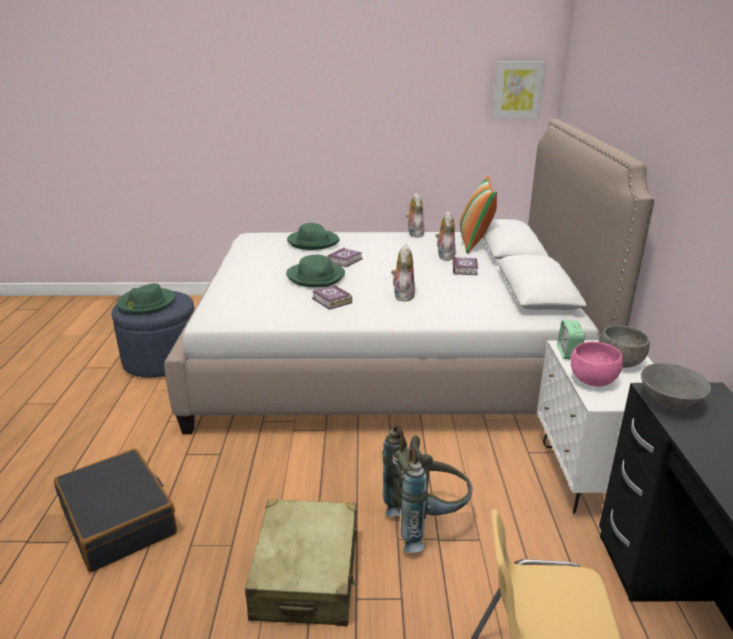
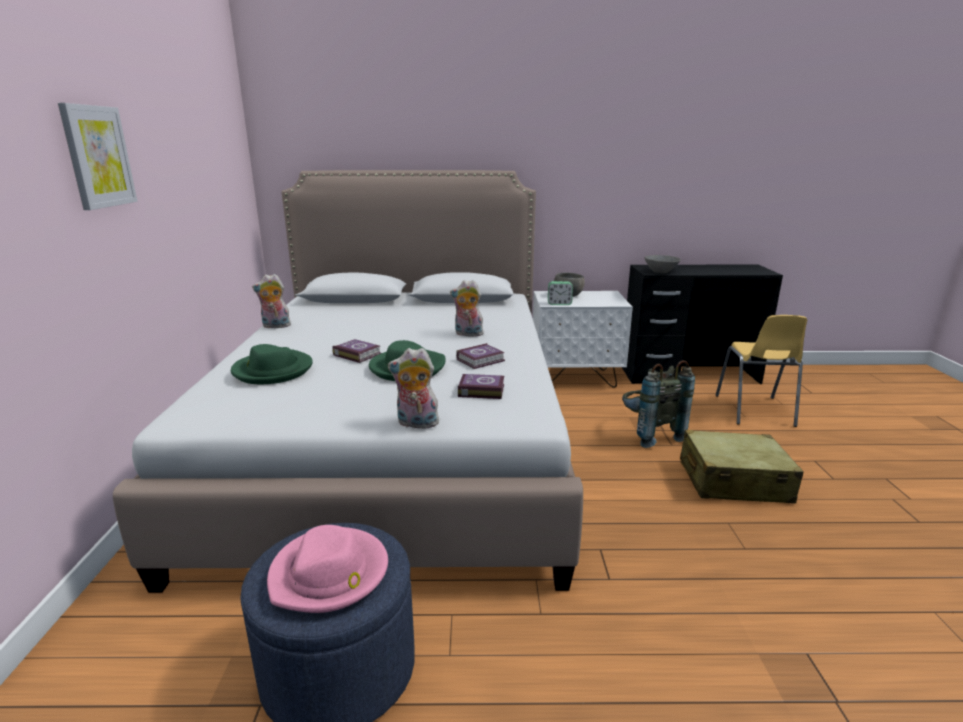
camera: 90 degrees left, 5 degrees down
black suitcase [54,448,177,572] -> none
green hat [117,283,175,314] -> pink hat [267,525,388,613]
plush toy [436,211,456,260] -> plush toy moved to [388,348,439,429]
book [453,257,478,275] -> book moved to [458,374,504,399]
pillow [460,176,497,254] -> none
picture [492,61,546,119] -> picture moved to [58,103,137,210]
pink bowl [571,342,623,387] -> none

